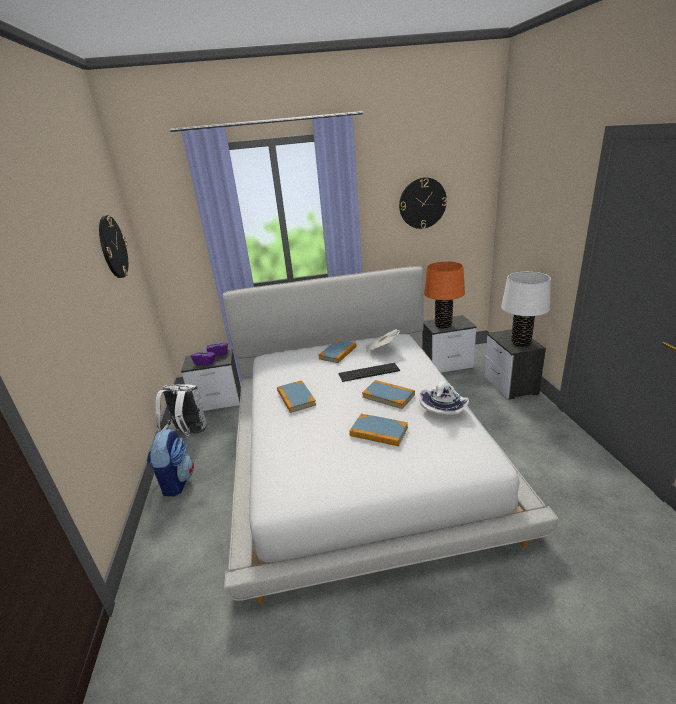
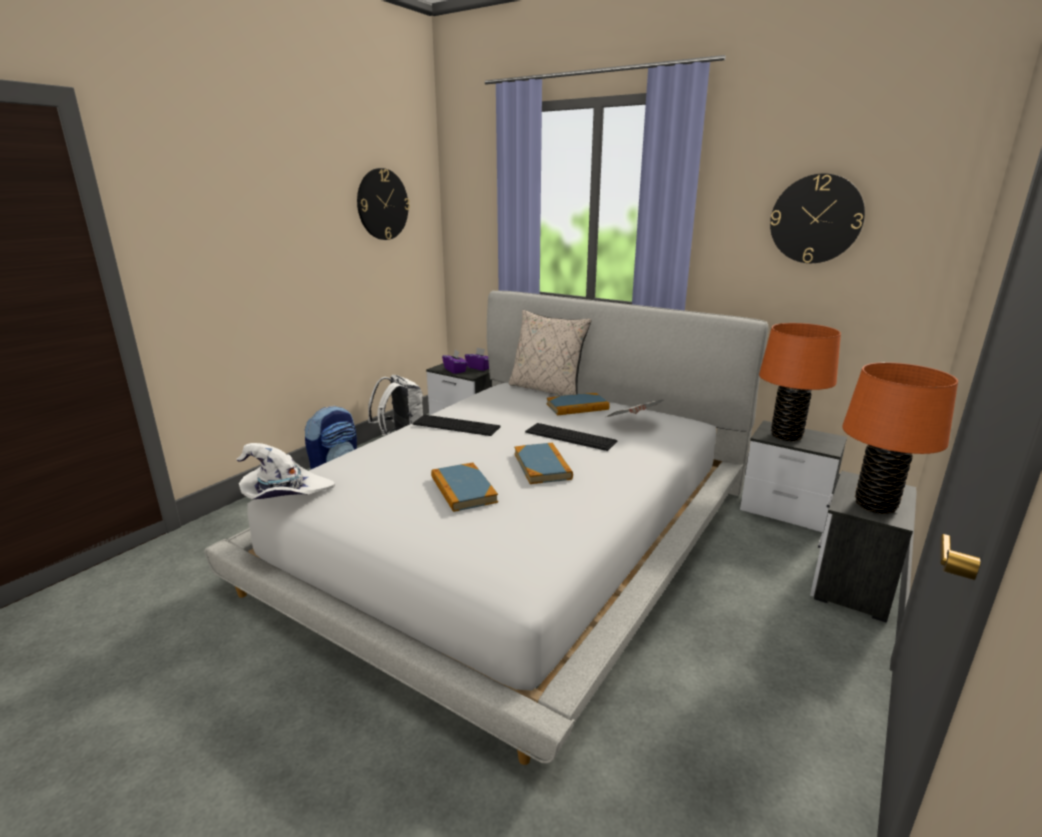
camera: 40 degrees right, 5 degrees down
book [277,380,316,413] -> keyboard [412,415,501,436]
white hat [419,381,469,415] -> white hat moved to [237,443,335,499]
white table lamp [501,272,551,347] -> orange table lamp [842,362,958,514]
none -> beige pillow [509,310,591,396]

